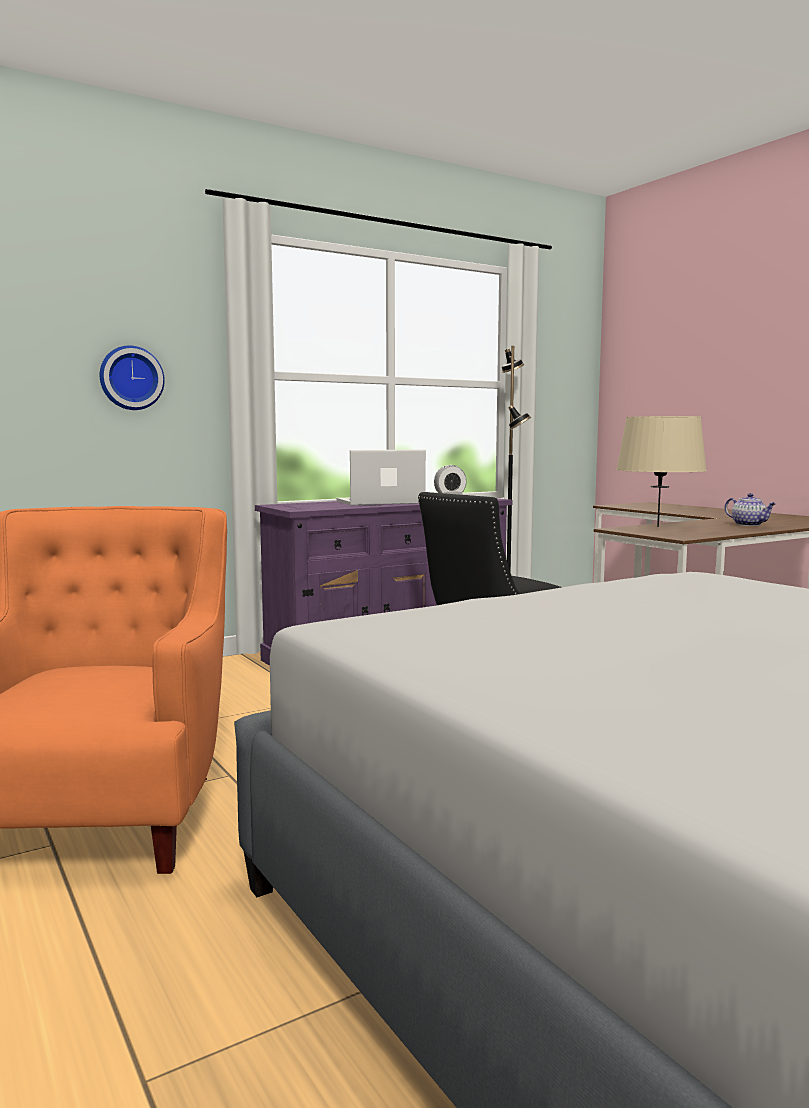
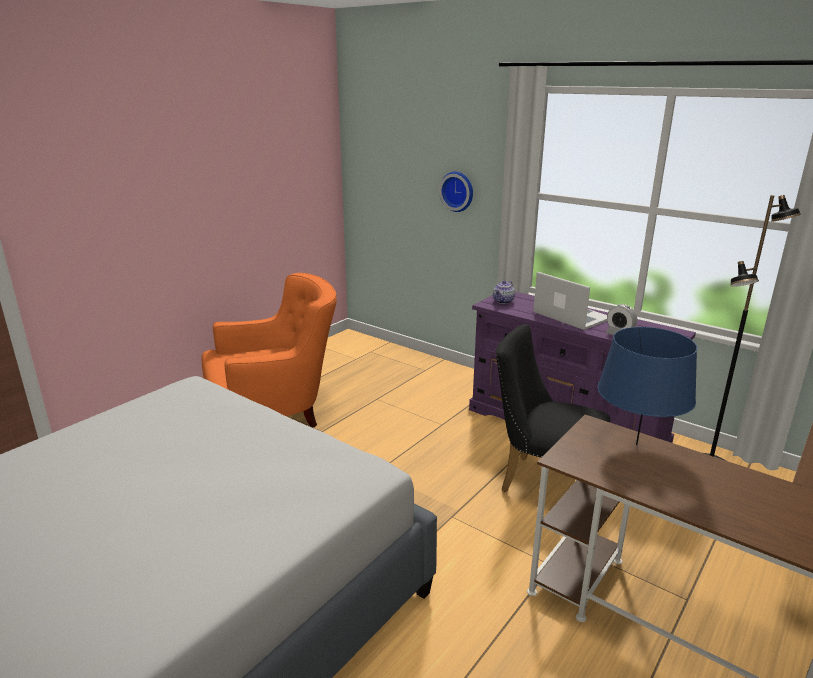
camera: 70 degrees right, 15 degrees up
beige table lamp [616,416,707,527] -> blue table lamp [597,327,697,446]
teapot [725,493,776,526] -> teapot moved to [493,281,515,304]

